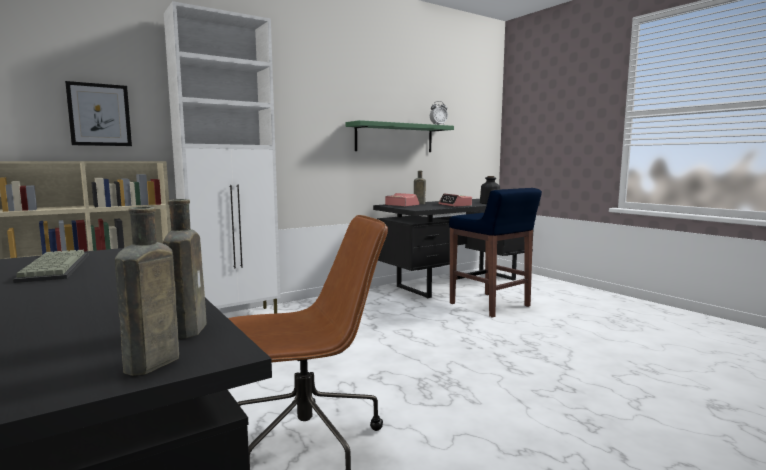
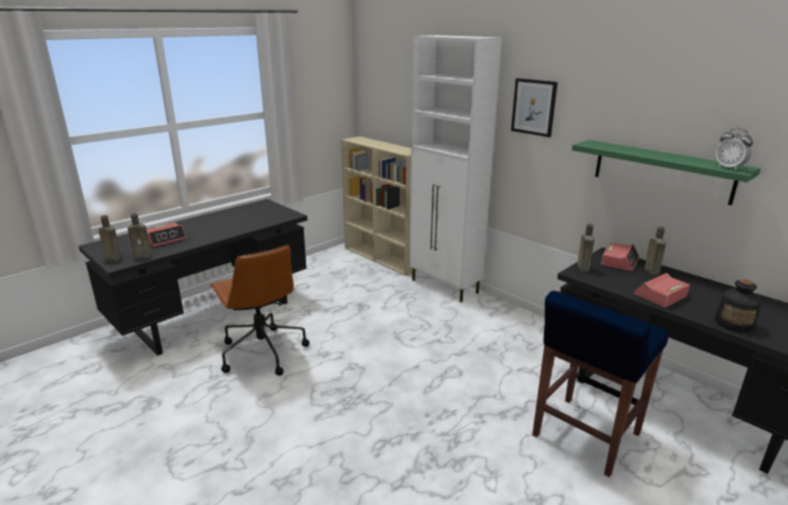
camera: 80 degrees right, 15 degrees up
keyboard [13,250,88,283] -> none
picture [65,81,132,146] -> picture moved to [511,78,558,137]
none -> alarm clock [147,222,187,247]
none -> brown bottle [577,224,594,272]

